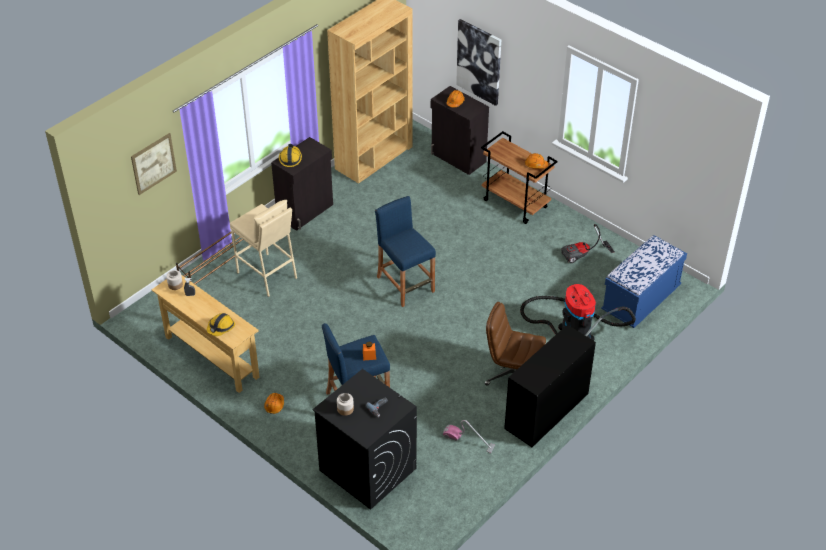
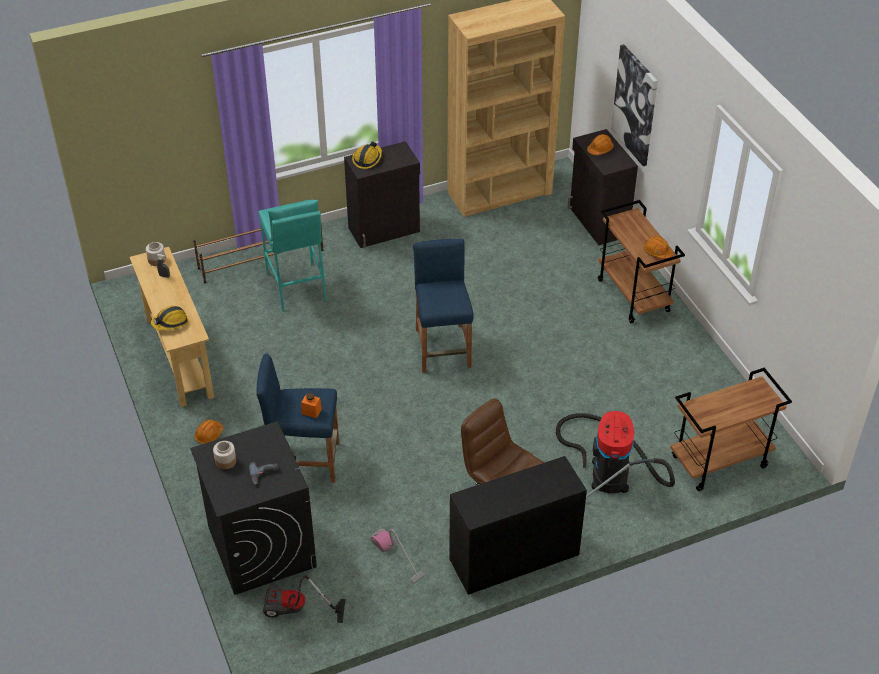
camera: 25 degrees right, 0 degrees up
picture [131,133,177,195] -> none
beige stool [230,200,297,297] -> turquoise stool [258,200,327,312]
vacuum cleaner [561,224,615,263] -> vacuum cleaner moved to [263,576,346,623]
blue bench [601,235,687,328] -> brown cart [670,368,792,491]

